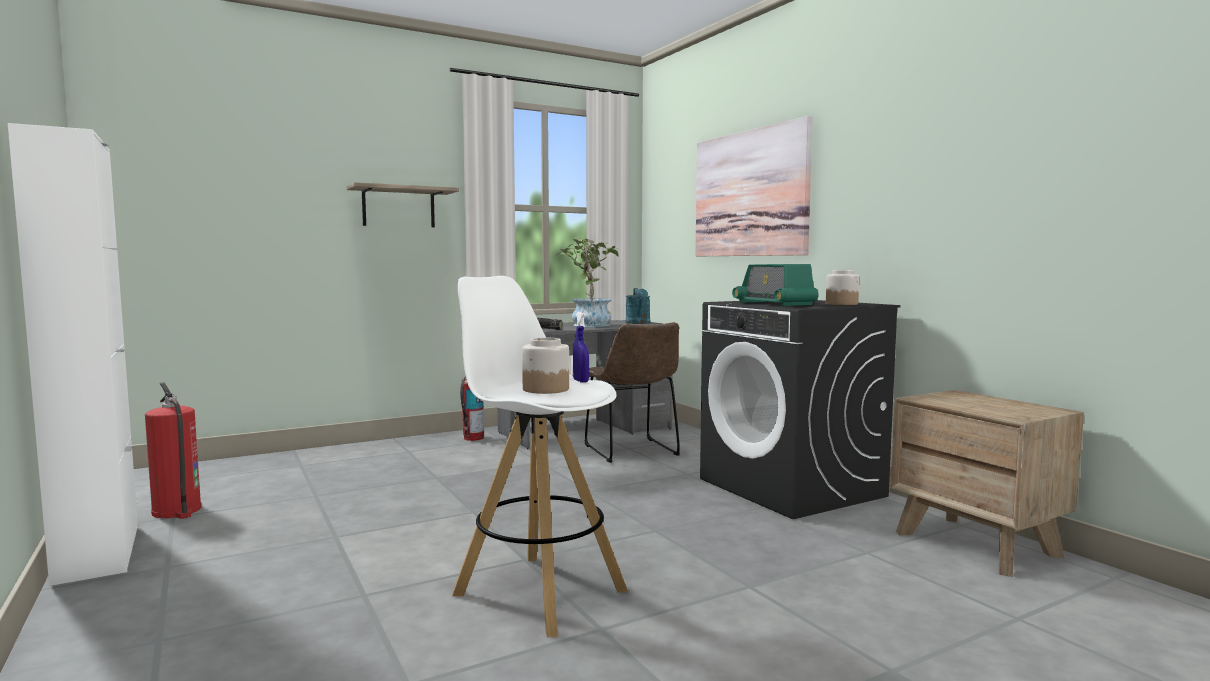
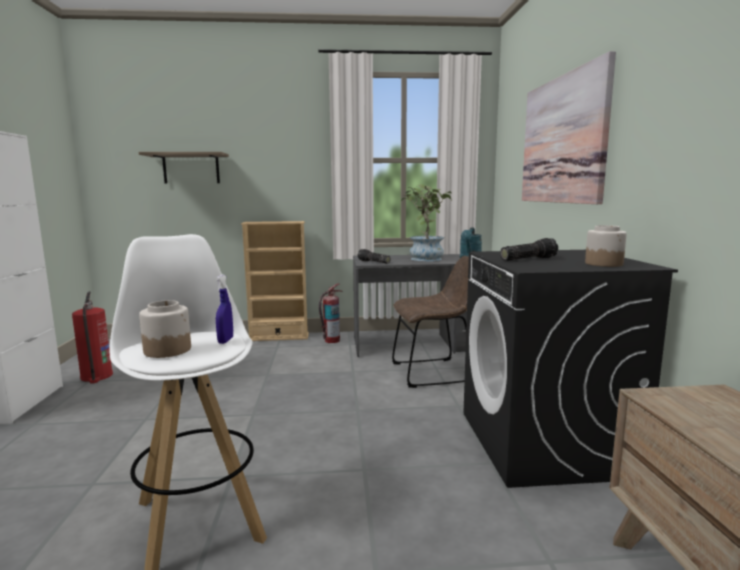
camera: 25 degrees right, 5 degrees up
shelf [347,182,459,227] -> shelf moved to [139,152,229,184]
brown chair [585,322,680,463] -> brown chair turned 105 degrees counterclockwise [392,256,469,388]
radio [732,264,819,306] -> flashlight [500,238,558,261]
none -> beige bookcase [241,221,309,341]

